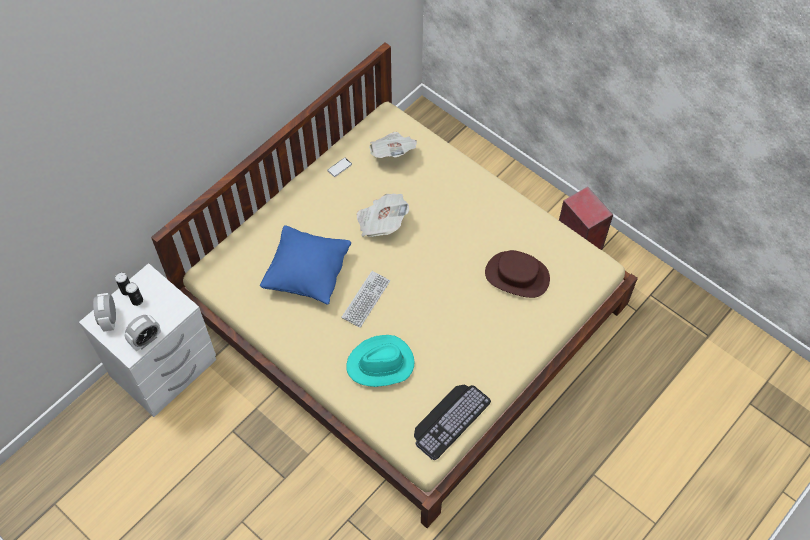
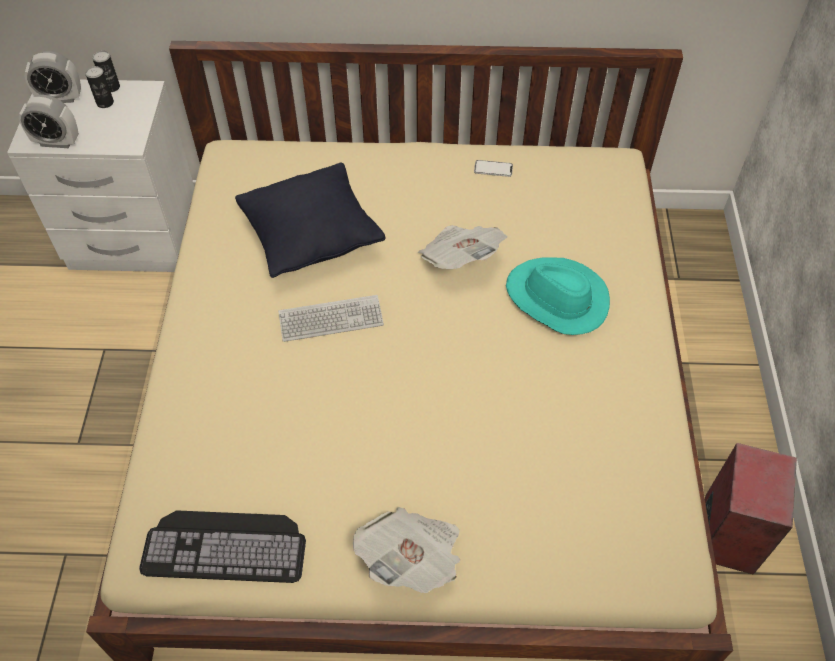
camera: 50 degrees right, 5 degrees down
alarm clock [93,293,116,331] -> alarm clock turned 135 degrees counterclockwise [24,51,81,103]
blue pillow [260,225,351,305] -> black pillow [235,162,385,278]
turquoise hat [346,335,414,387] -> turquoise hat moved to [506,257,610,335]
newspaper [369,132,417,158] -> newspaper moved to [353,507,460,593]
brown hat [485,250,550,298] -> none

